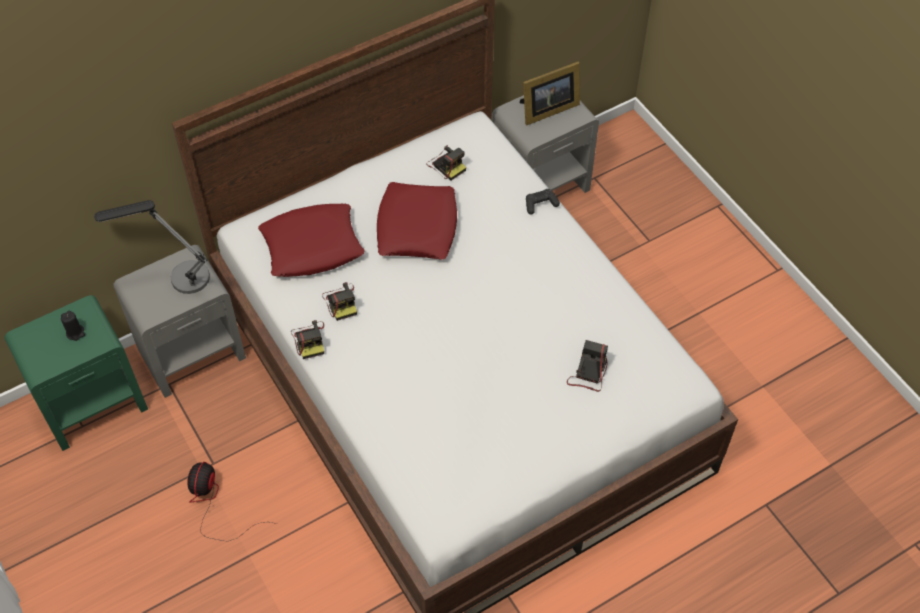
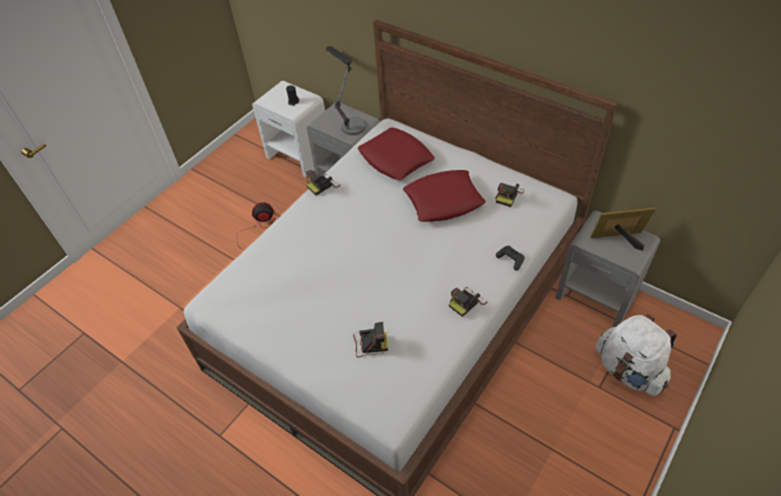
camera: 70 degrees right, 5 degrees down
green nightstand [4,295,148,451] -> white nightstand [252,81,325,178]
camera [322,282,357,321] -> camera moved to [449,287,487,317]
picture frame [520,62,580,125] -> picture frame turned 135 degrees clockwise [590,207,656,251]
none -> white backpack [596,314,677,396]

